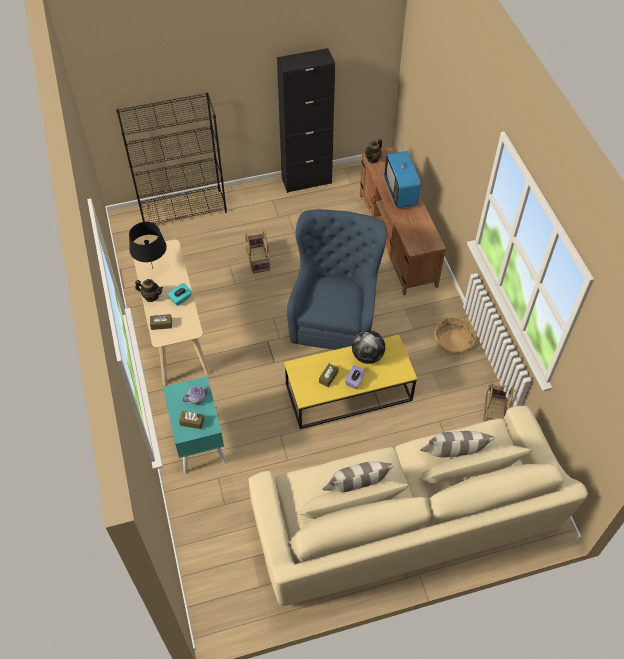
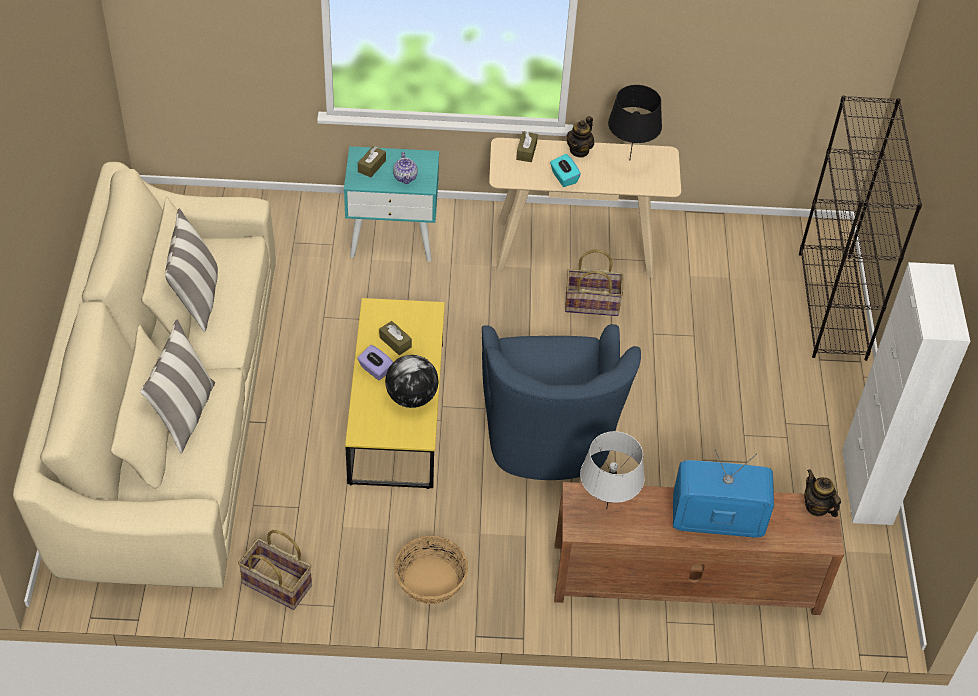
camera: 105 degrees right, 5 degrees down
basket [245,230,270,274] -> basket moved to [565,249,623,316]
black cabinet [277,48,335,193] -> white cabinet [842,262,970,525]
blue armchair [287,209,387,350] -> blue armchair turned 60 degrees clockwise [482,324,641,480]
none -> grey table lamp [580,431,645,510]

